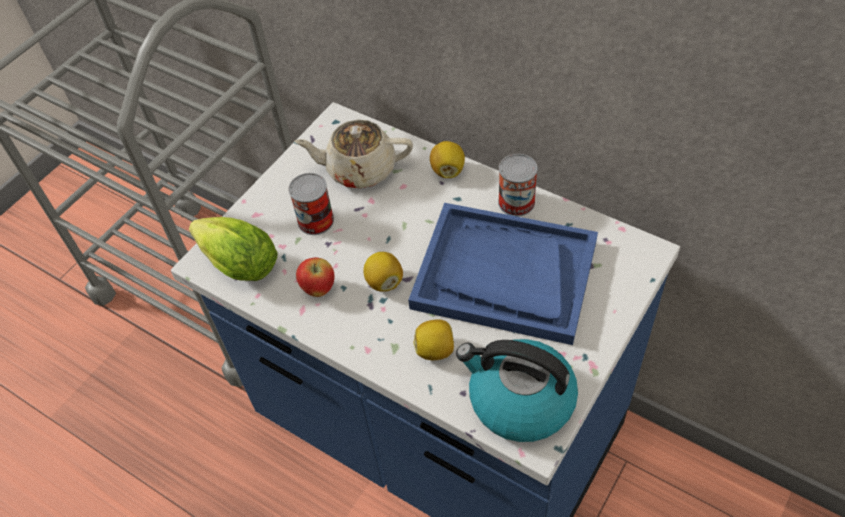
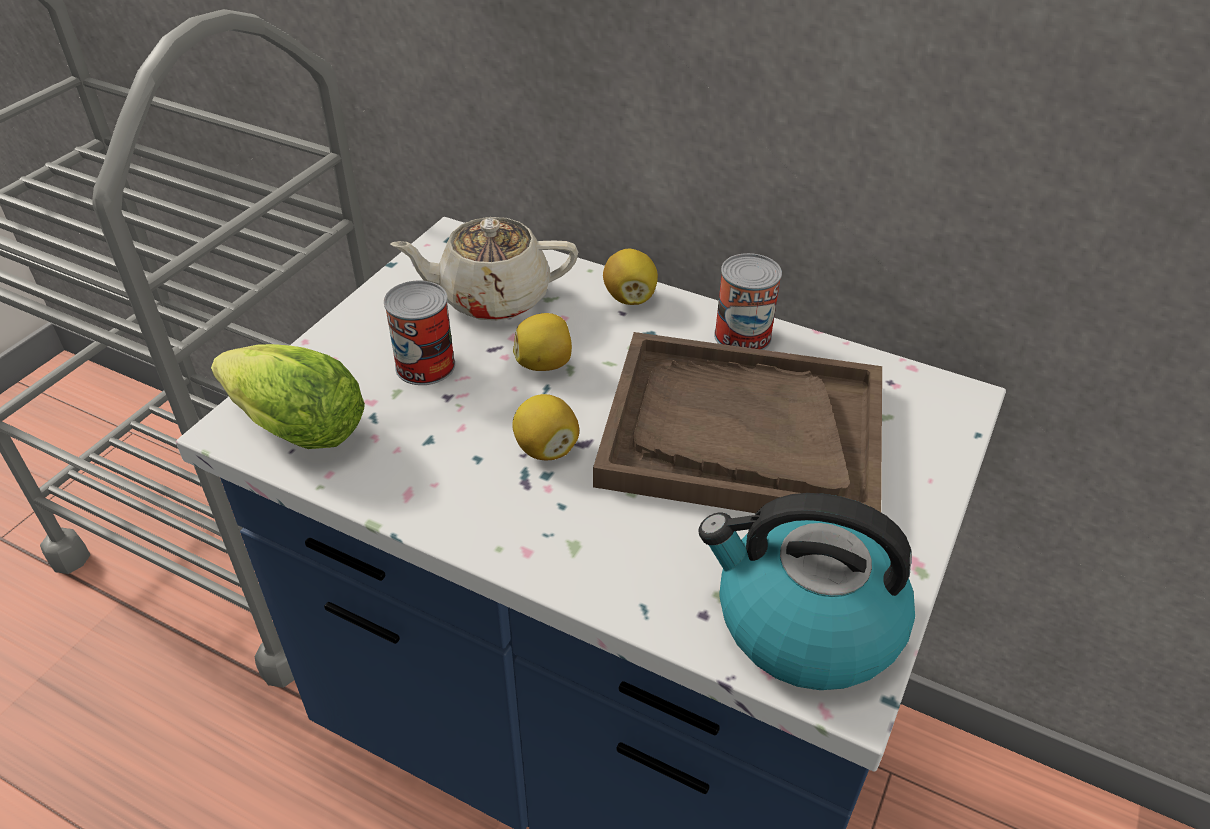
camera: 10 degrees left, 10 degrees down
apple [296,258,334,297] -> none
blue tray [408,203,598,345] -> brown tray [593,332,882,513]
lemon [414,319,454,360] -> lemon moved to [513,313,572,371]

